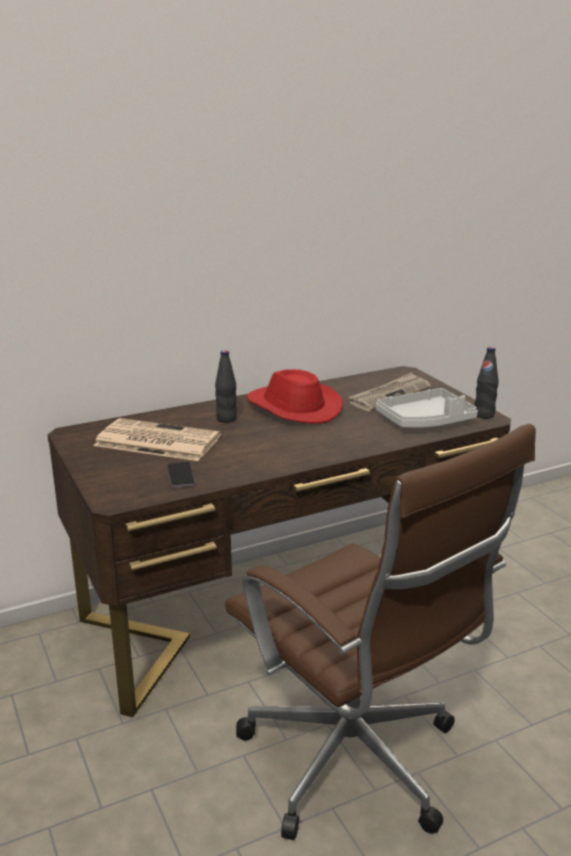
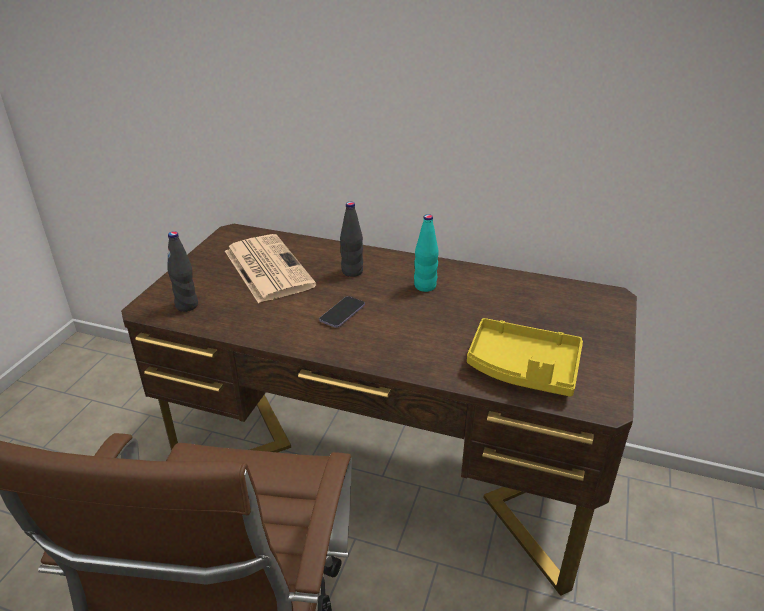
camera: 45 degrees right, 10 degrees up
phone [167,462,195,488] -> phone moved to [319,296,365,328]
red hat [247,369,343,424] -> turquoise bottle [414,214,439,292]
newspaper [348,372,431,411] -> none
grey tray [376,388,478,428] -> yellow tray [467,318,583,397]
black bottle [475,347,499,419] -> black bottle moved to [167,231,198,312]

